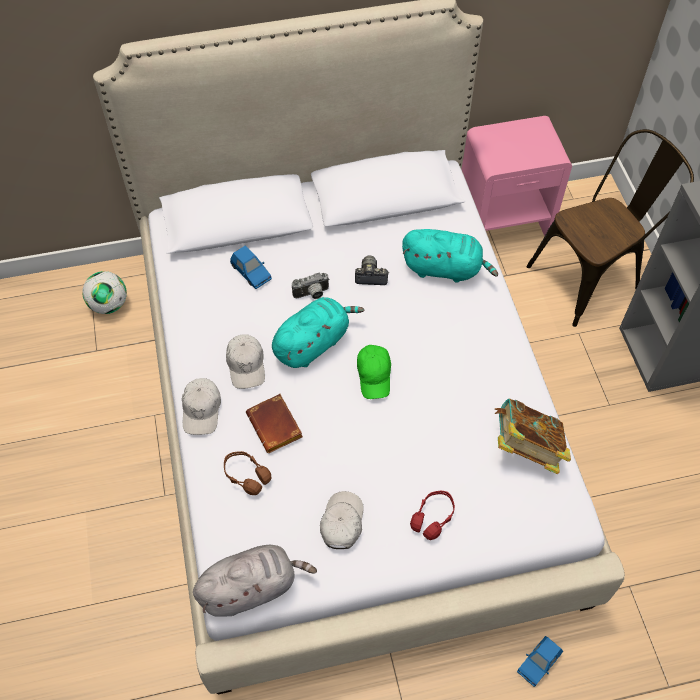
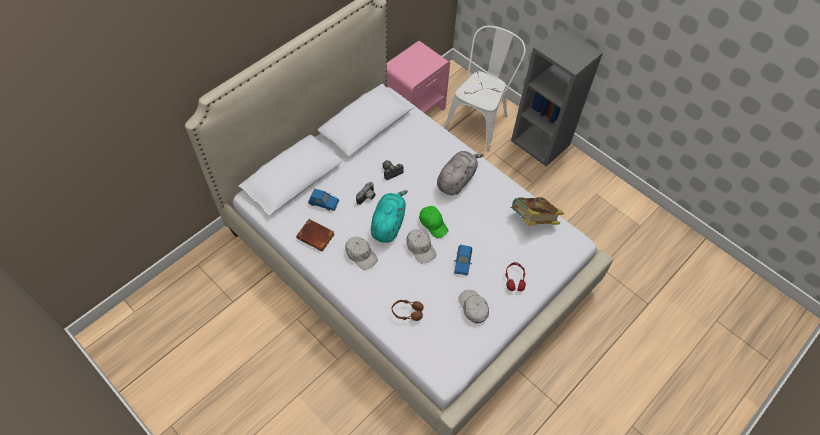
camera: 35 degrees left, 0 degrees up
football [82,271,127,314] -> none
white cap [182,378,221,435] -> white cap moved to [407,229,436,263]
grey plush toy [193,545,317,617] -> grey plush toy moved to [437,151,484,195]
brown book [246,394,303,453] -> brown book moved to [296,219,335,251]
turquoise plush toy [402,229,498,283] -> none
blue toy car [517,636,563,687] -> blue toy car moved to [454,245,472,276]
brown chair [527,129,694,327] -> white chair [444,26,526,151]

